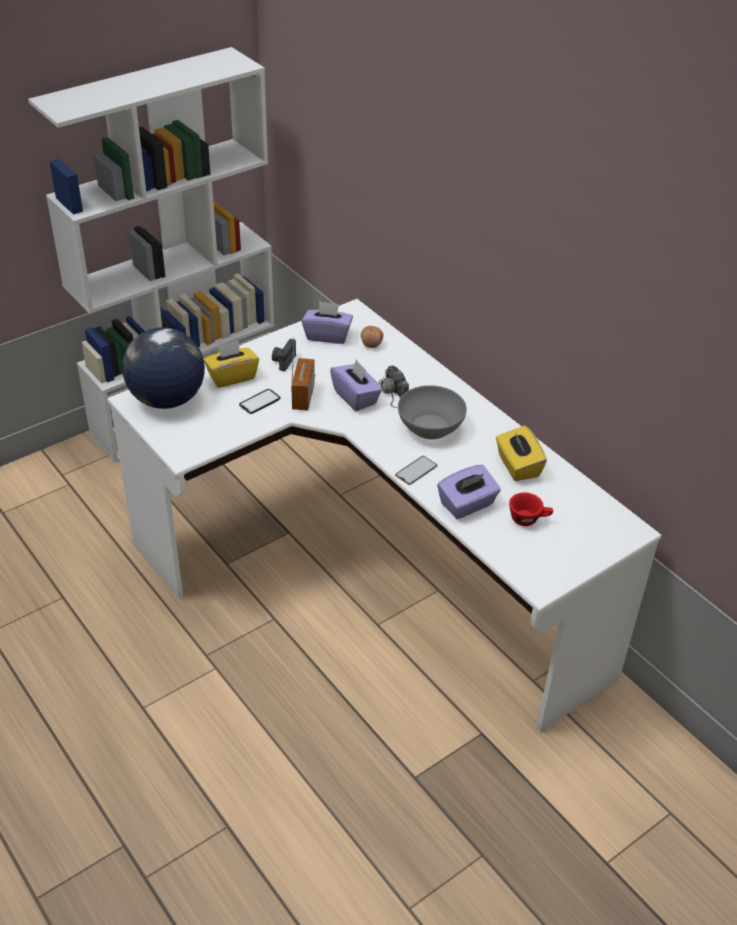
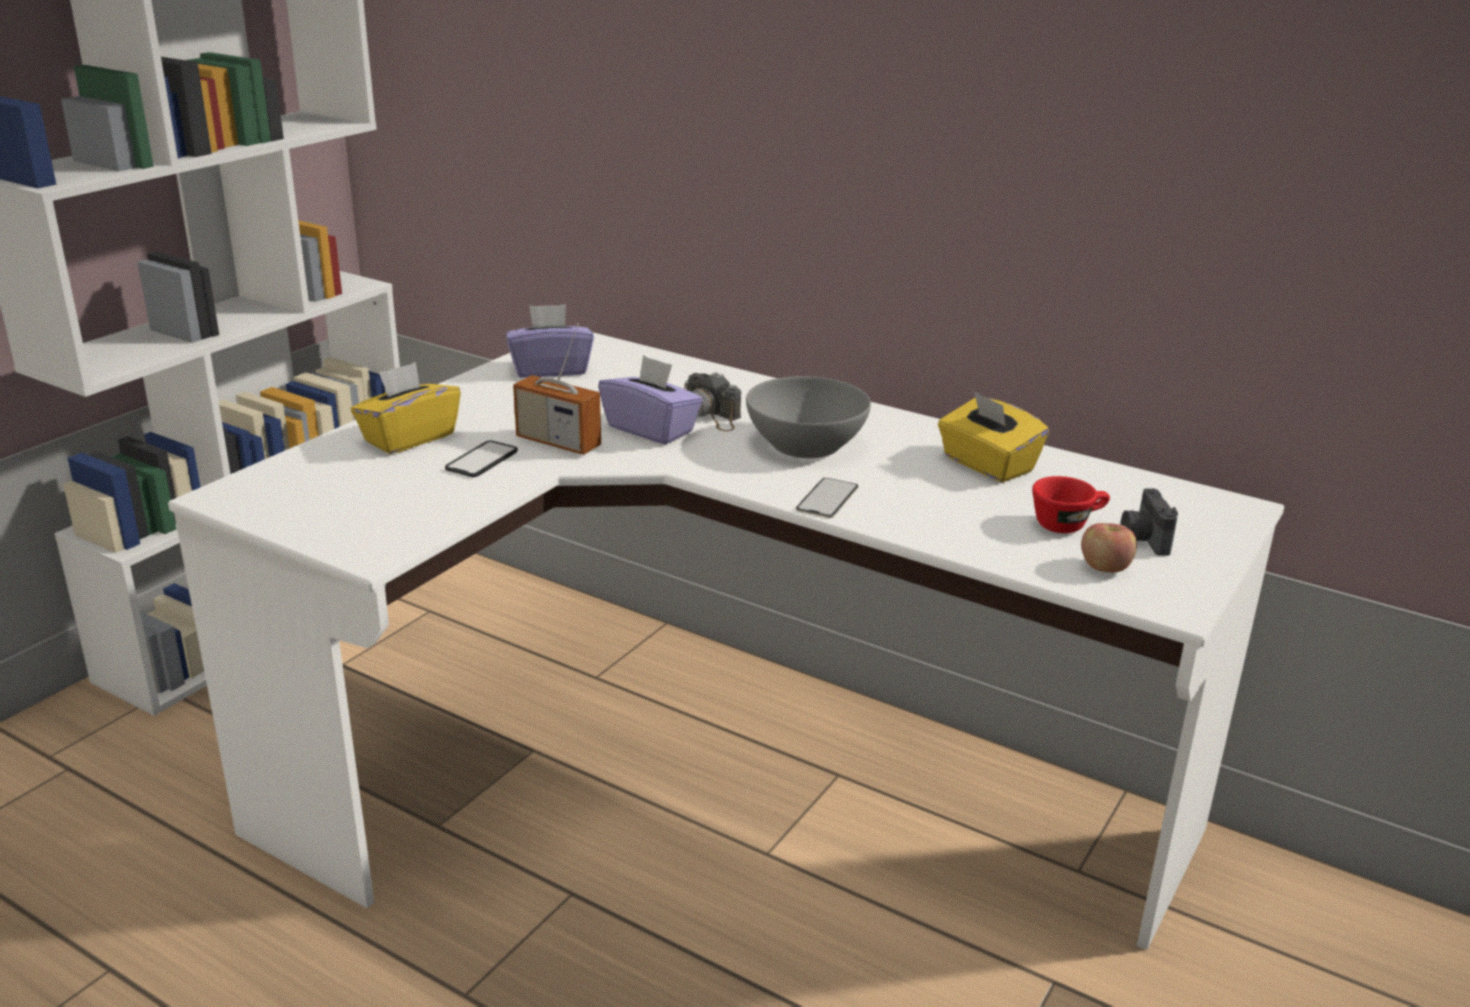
camera: 20 degrees left, 15 degrees down
globe [122,327,205,409] -> none
camera [272,339,296,371] -> camera moved to [1121,488,1178,556]
radio [291,338,316,411] -> radio turned 135 degrees clockwise [513,323,601,455]
apple [361,326,383,348] -> apple moved to [1081,523,1137,573]
purple tissue box [437,465,501,519] -> none

